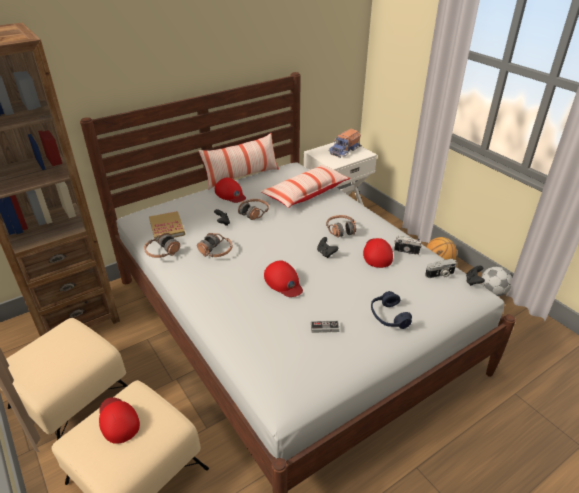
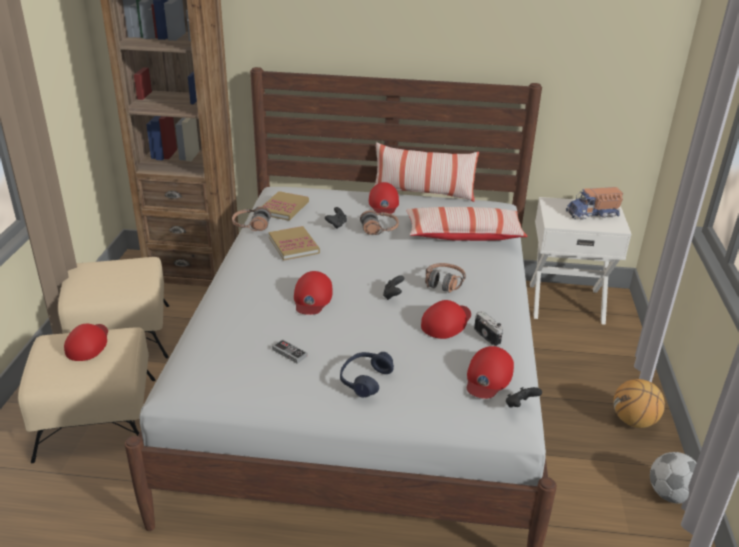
camera: 40 degrees right, 5 degrees down
headphones [197,233,232,257] -> book [269,226,320,260]
camera [425,259,457,278] -> red cap [467,346,514,399]

